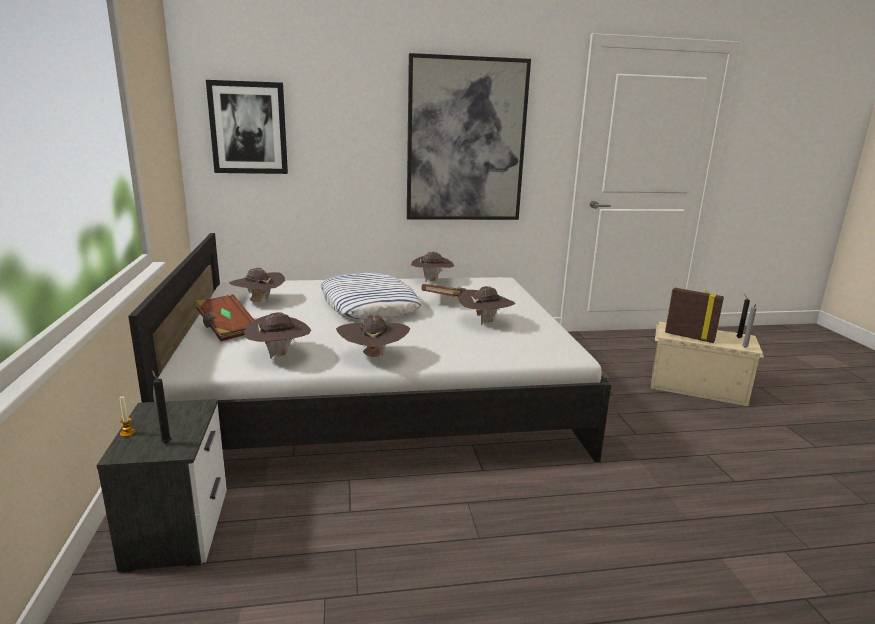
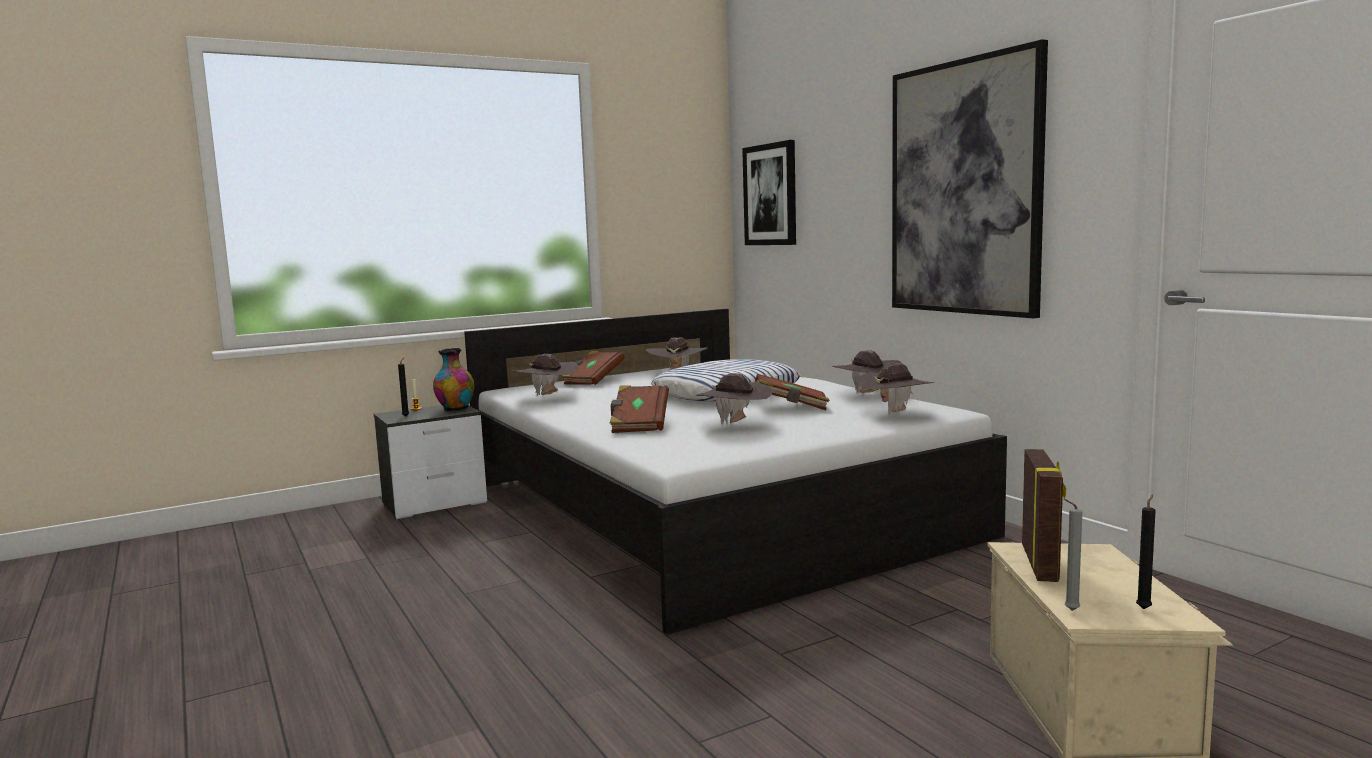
camera: 70 degrees right, 10 degrees down
brown hat [336,315,410,361] -> brown hat moved to [856,363,935,415]
none -> vase [433,348,474,411]
none -> brown book [609,385,669,433]

